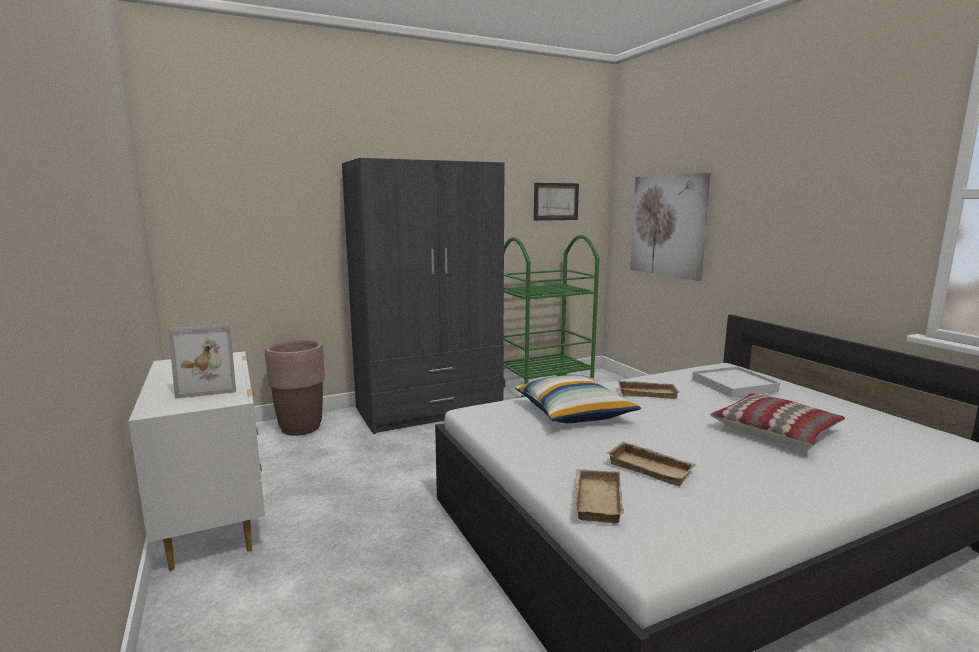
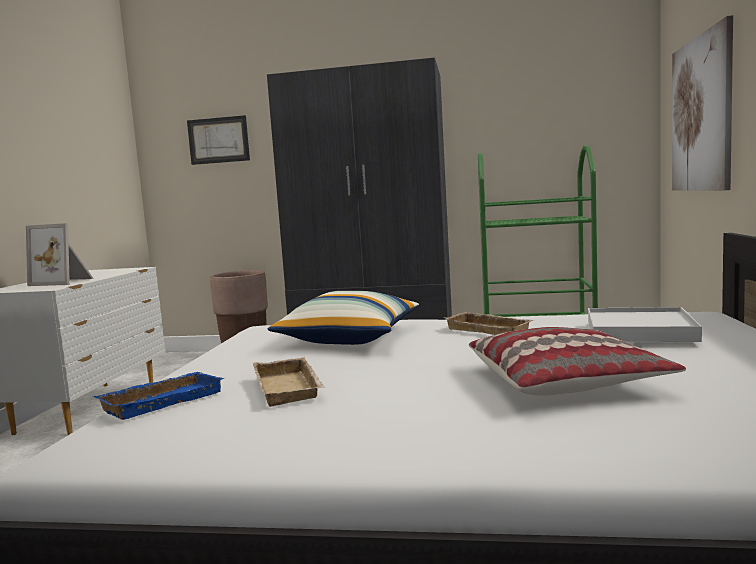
camera: 35 degrees right, 5 degrees down
picture [534,183,579,221] -> picture moved to [187,115,250,165]
beige tray [574,469,624,523] -> blue tray [94,372,224,420]

